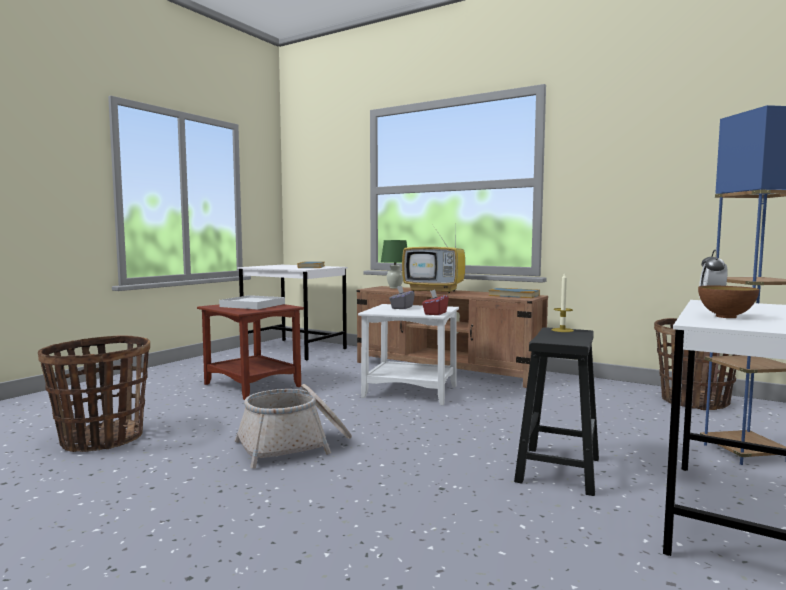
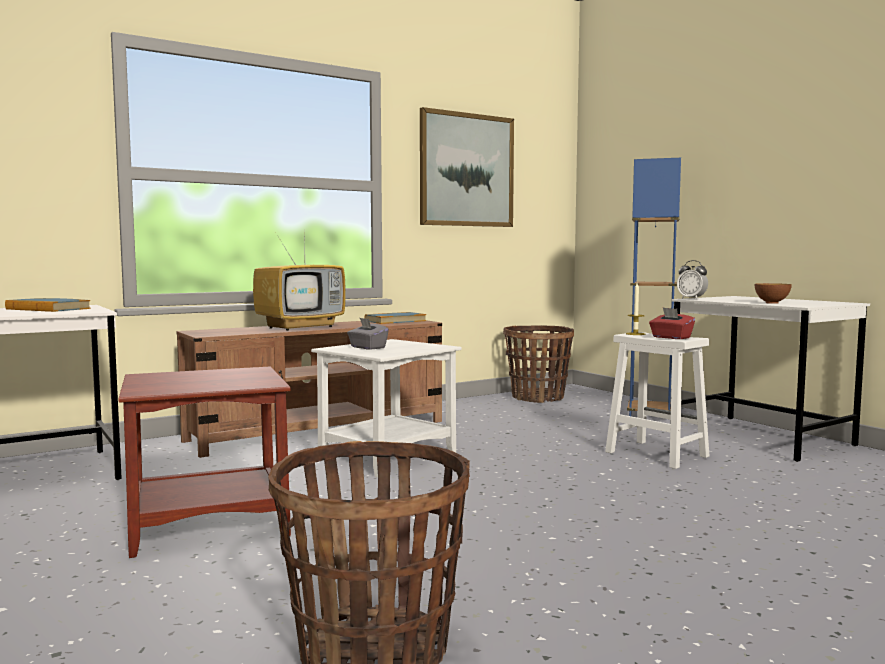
camera: 65 degrees left, 0 degrees up
white tray [219,295,285,309] -> none
basket [235,384,352,469] -> none
green table lamp [381,240,407,289] -> none
red tissue box [422,290,449,315] -> red tissue box moved to [649,308,695,339]
black stool [514,327,599,496] -> white stool [605,332,709,469]
none -> picture [420,107,514,227]

